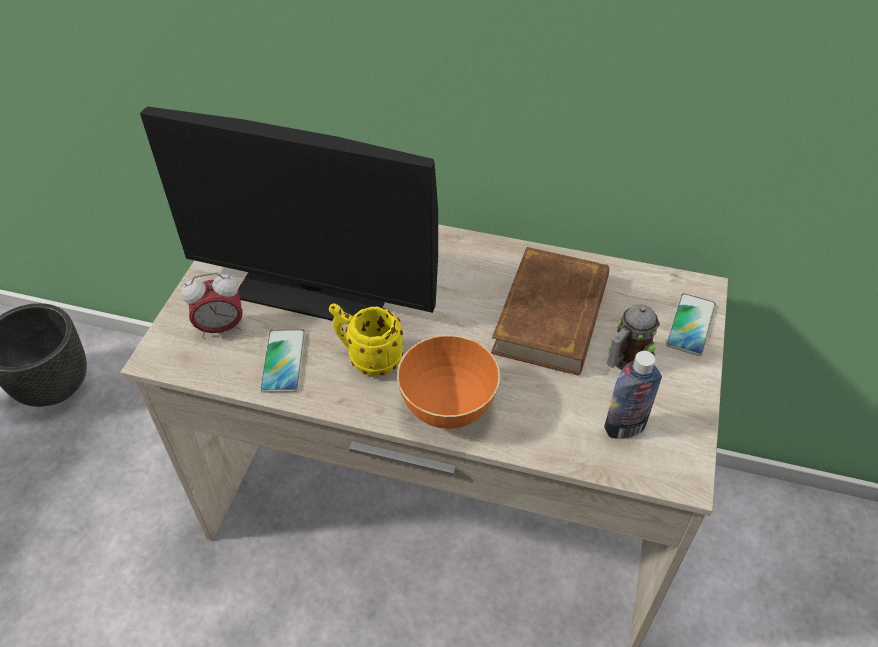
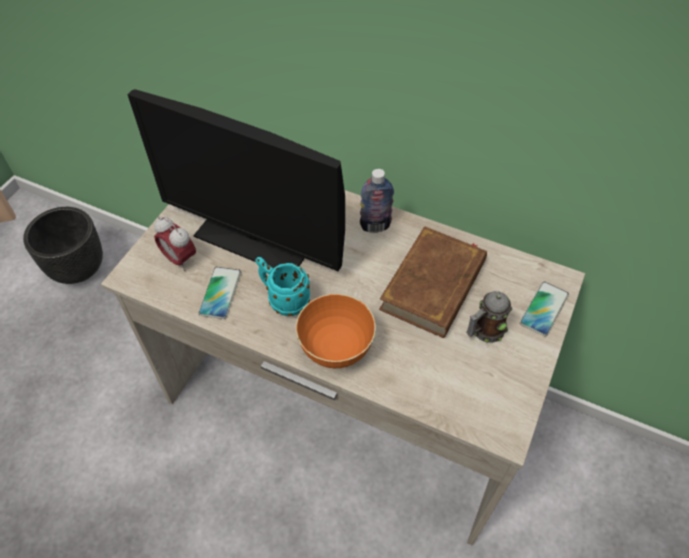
camera: 10 degrees right, 5 degrees up
alarm clock [181,272,242,338] -> alarm clock turned 45 degrees clockwise [154,217,196,271]
yellow mug [329,304,403,377] -> turquoise mug [255,257,310,316]
bottle [604,351,662,439] -> bottle moved to [360,169,394,233]

